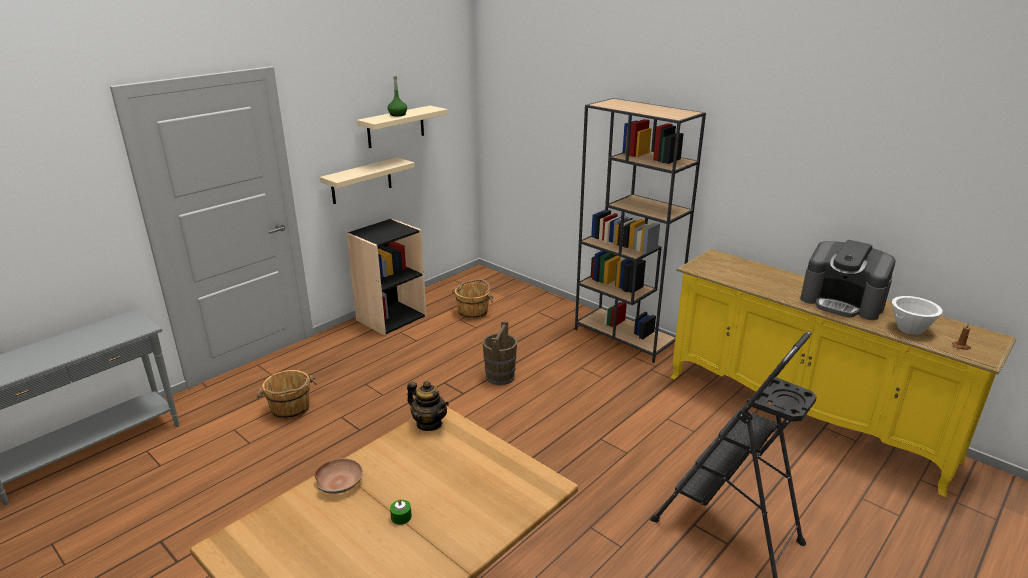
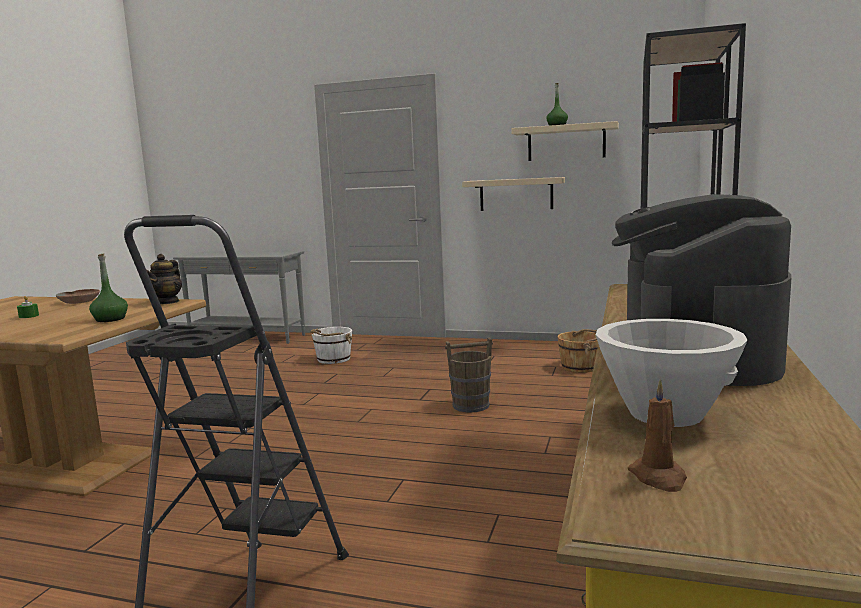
camera: 65 degrees right, 15 degrees down
brown bucket [256,370,317,420] -> white bucket [310,327,352,364]
black bookcase [346,218,427,335] -> none
none -> green bottle [89,253,128,322]

